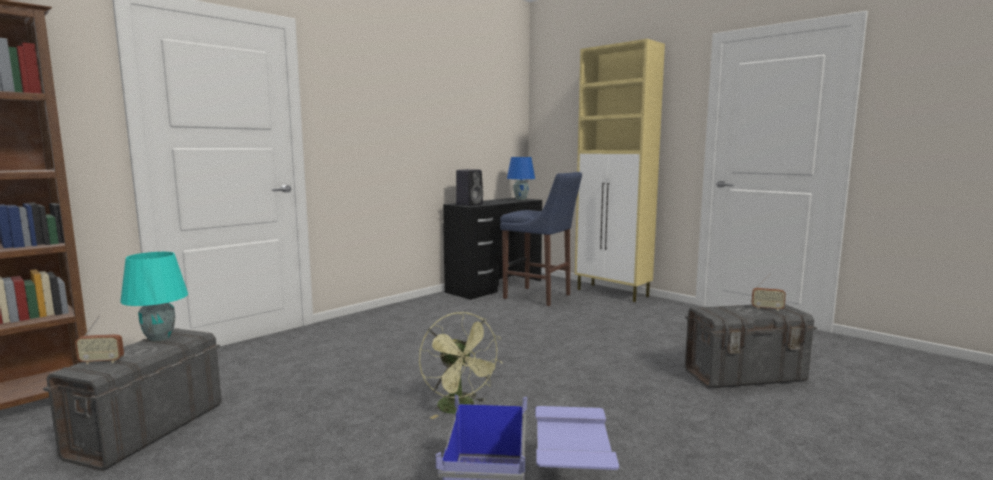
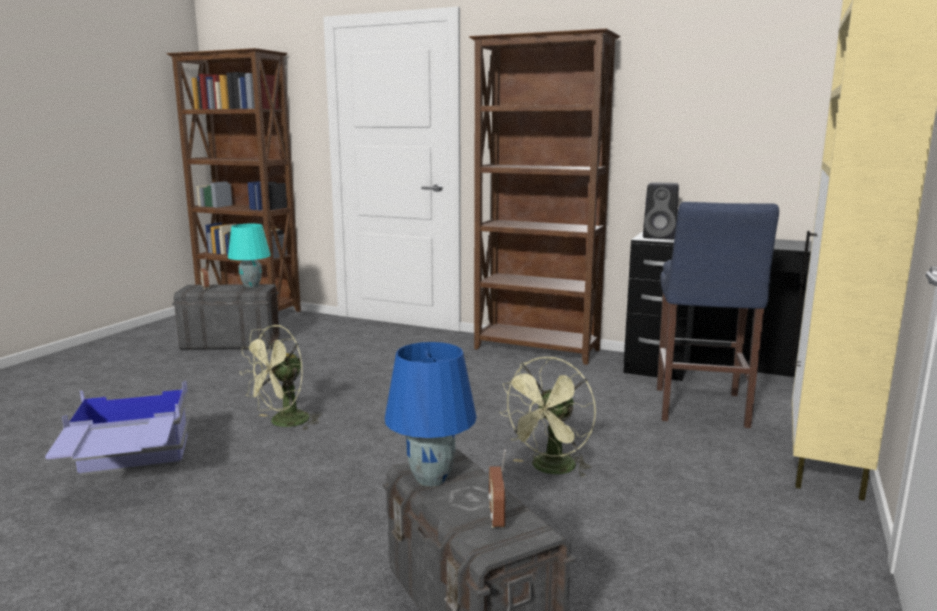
camera: 70 degrees right, 5 degrees up
blue table lamp [507,157,535,200] -> blue table lamp moved to [385,342,477,487]
none -> brown bookcase [469,28,620,365]
none -> green fan [499,357,596,477]

